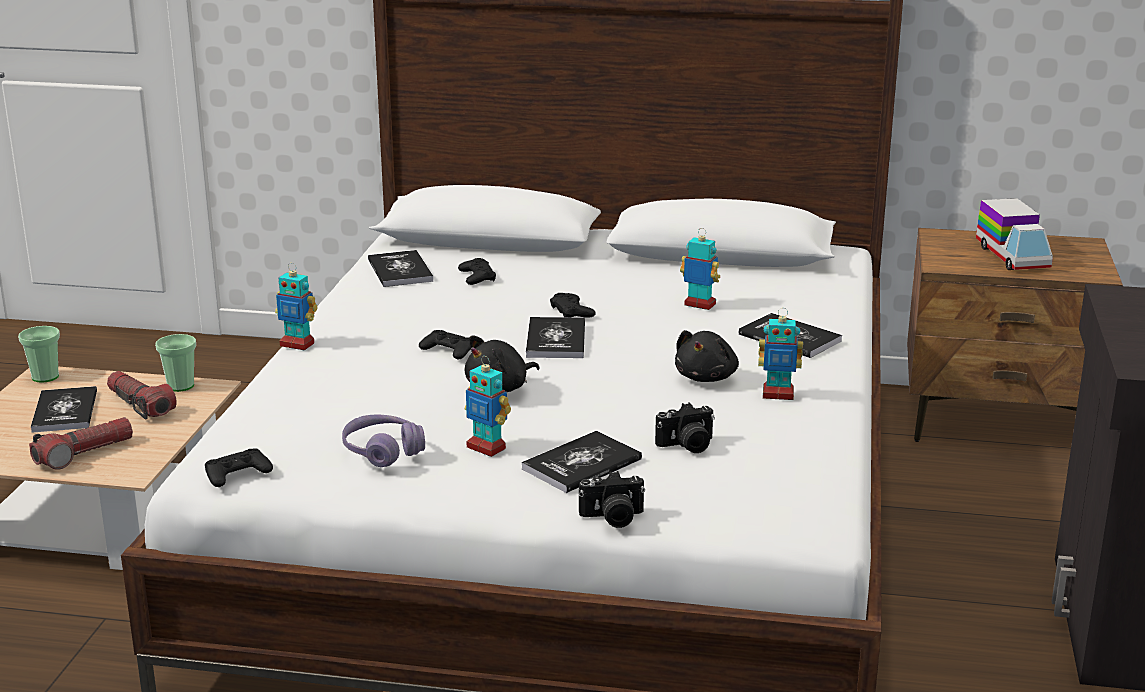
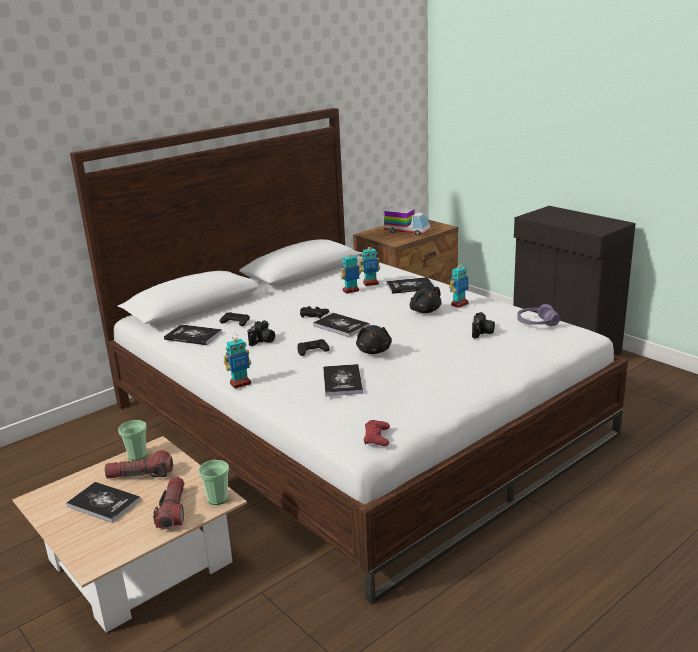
camera: 50 degrees left, 0 degrees up
cup [18,326,60,383] -> cup moved to [198,460,229,505]
black game controller [205,449,273,487] -> red game controller [364,420,390,446]
purple headphones [342,415,425,467] -> purple headphones moved to [517,304,560,326]
toy robot [464,356,511,457] -> toy robot moved to [360,243,380,286]
book [522,431,642,493] -> book moved to [323,364,363,396]
camera [579,471,645,528] -> camera moved to [248,320,275,346]

